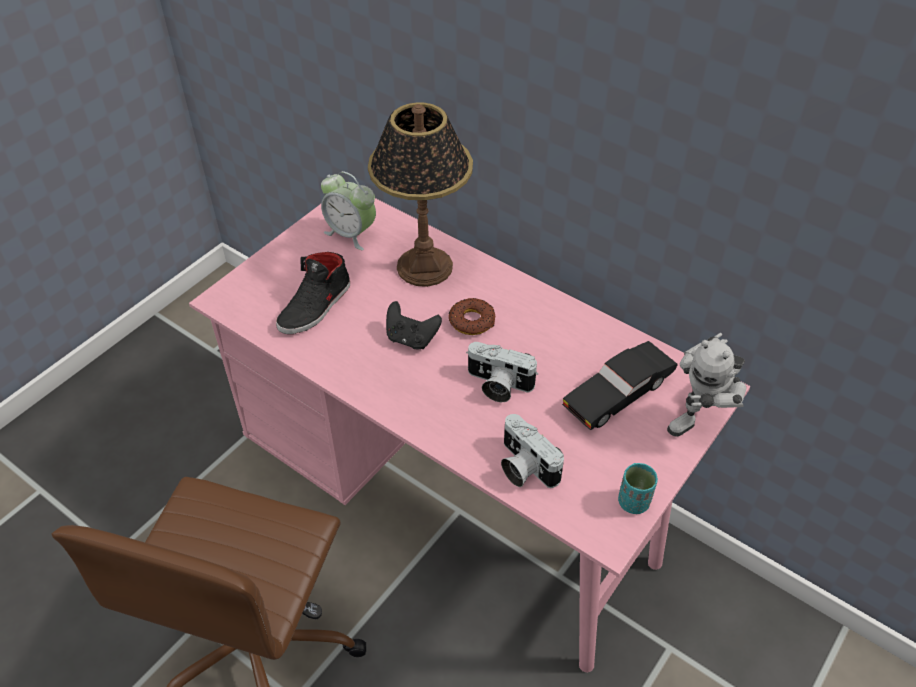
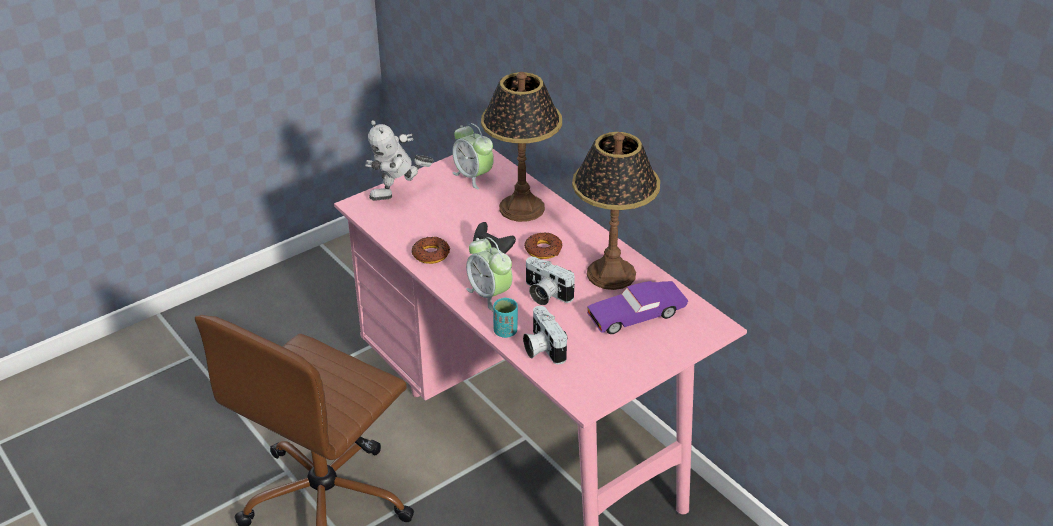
camera: 15 degrees right, 10 degrees down
black shoe [276,252,350,334] -> none
black toy car [562,341,678,430] -> purple toy car [587,281,688,334]
turquoise cup [618,463,658,514] -> turquoise cup moved to [493,297,518,338]
toy robot [667,333,746,436] -> toy robot moved to [365,120,434,201]
none -> donut [412,237,450,264]
none -> alarm clock [466,237,513,311]
none -> table lamp [572,132,660,290]

